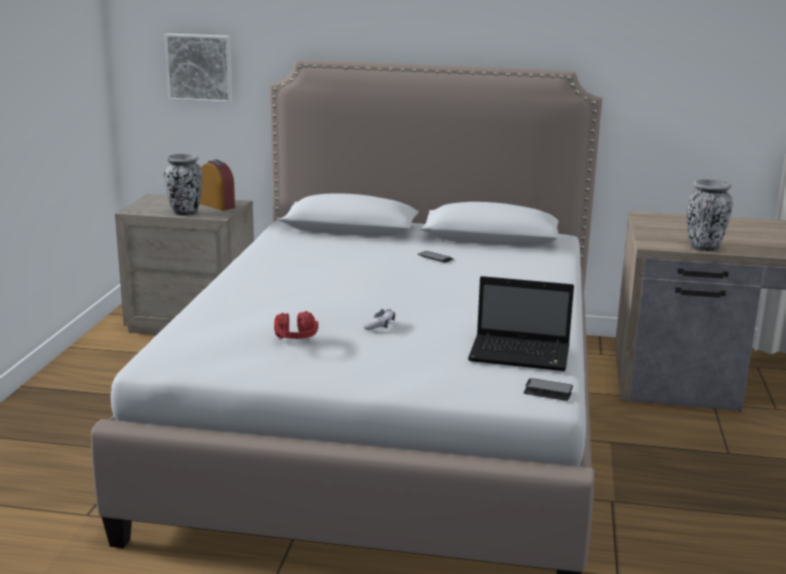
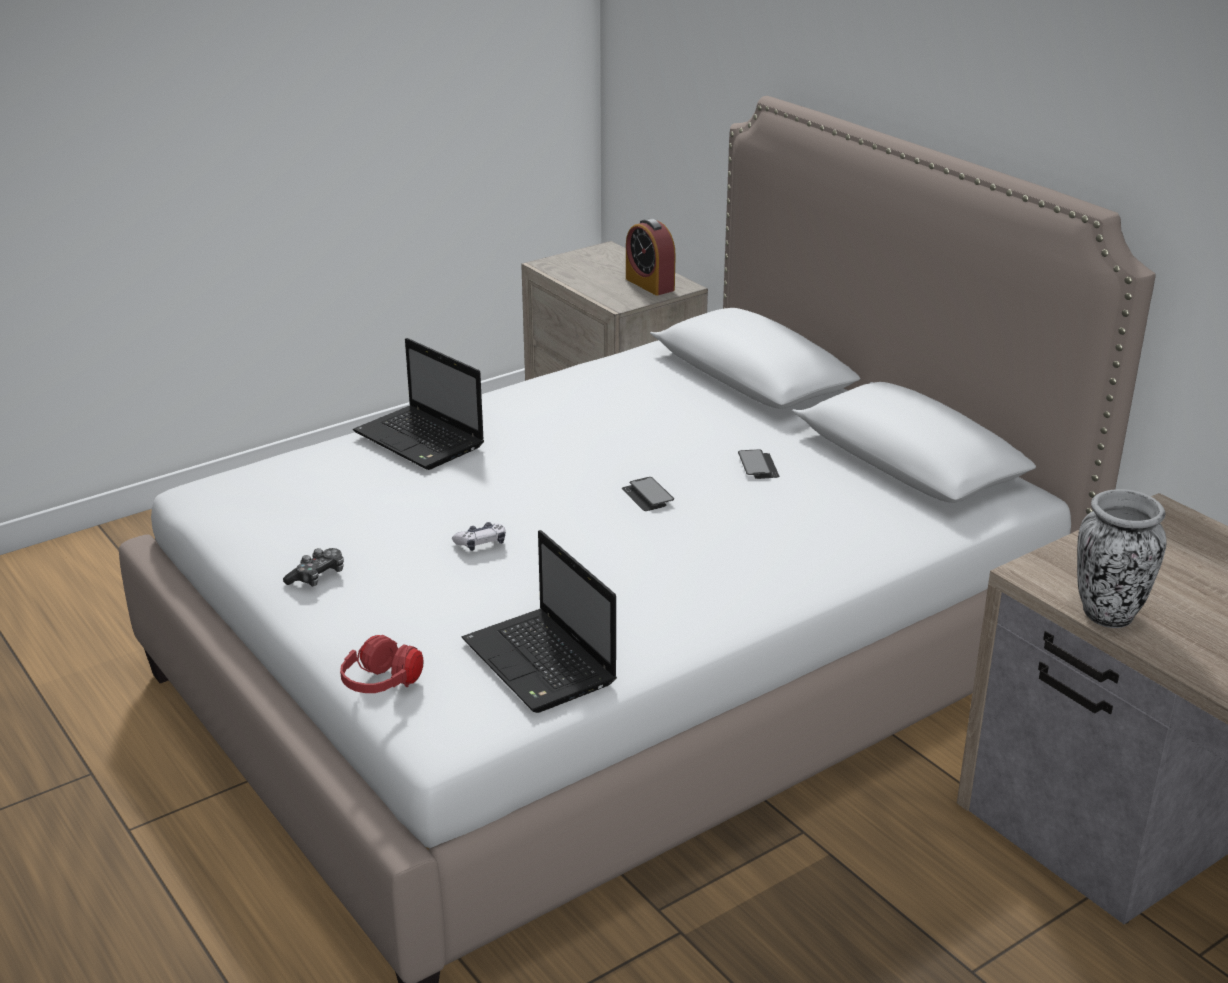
camera: 45 degrees right, 10 degrees up
vase [164,154,203,216] -> none
picture [165,34,233,103] -> none
alarm clock [200,159,235,211] -> alarm clock turned 150 degrees clockwise [626,218,676,295]
red headphones [274,311,318,339] -> red headphones moved to [340,635,424,693]
phone [524,378,573,401] -> phone moved to [622,477,674,511]
none -> game controller [283,548,344,587]
none -> laptop [353,338,484,470]

